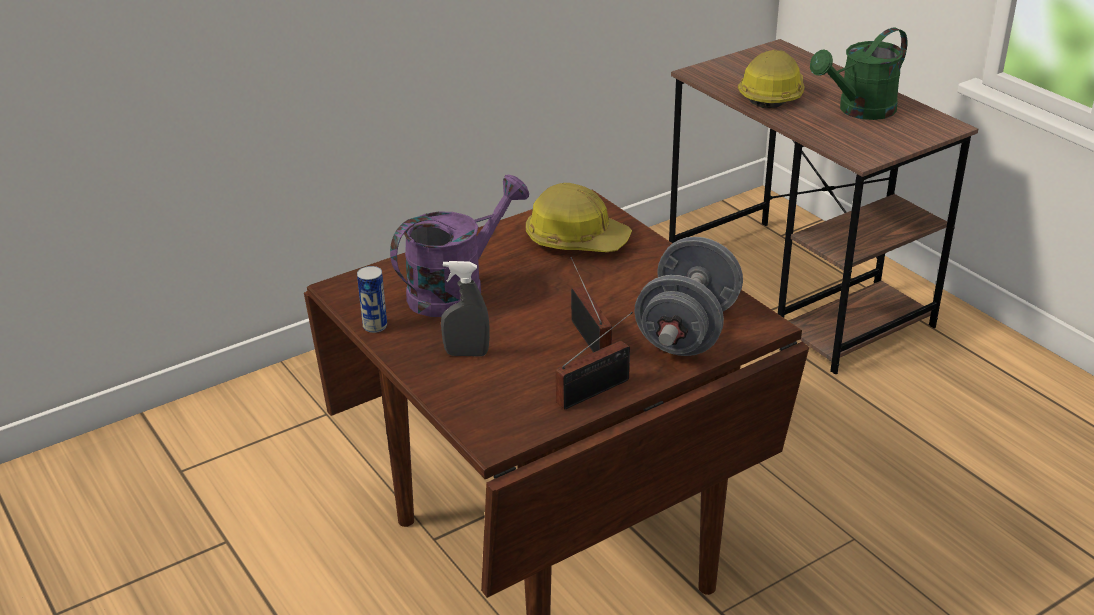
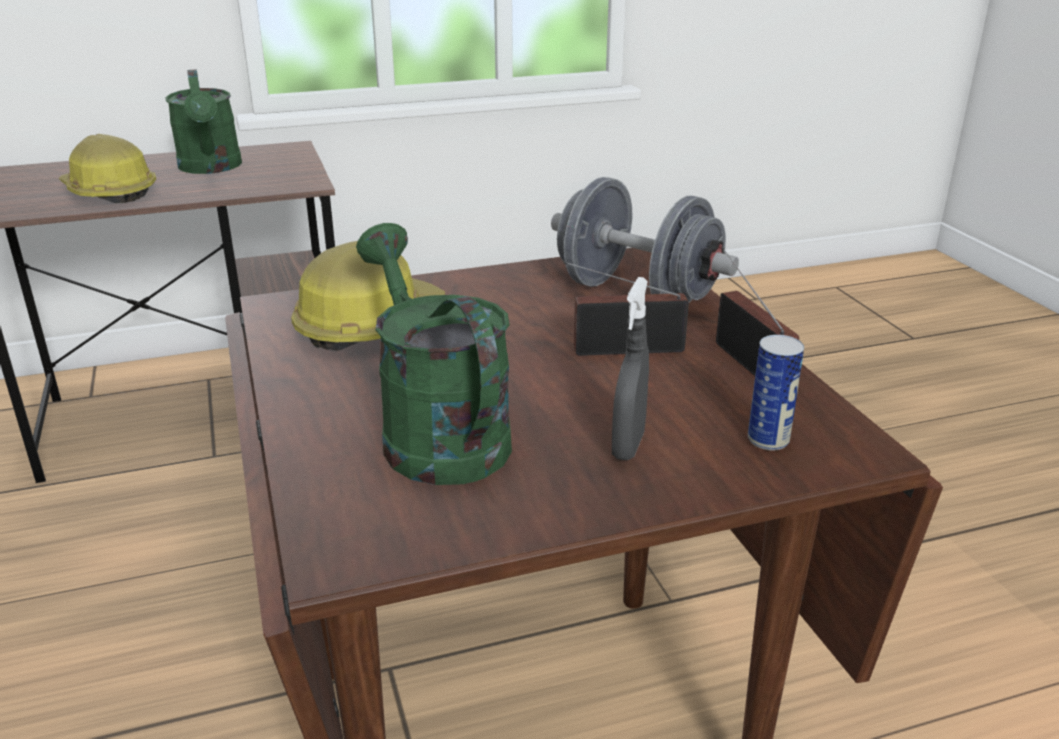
camera: 75 degrees left, 5 degrees down
can [357,266,387,333] -> can moved to [748,335,804,451]
purple watering can [390,175,529,317] -> green watering can [356,223,512,485]

